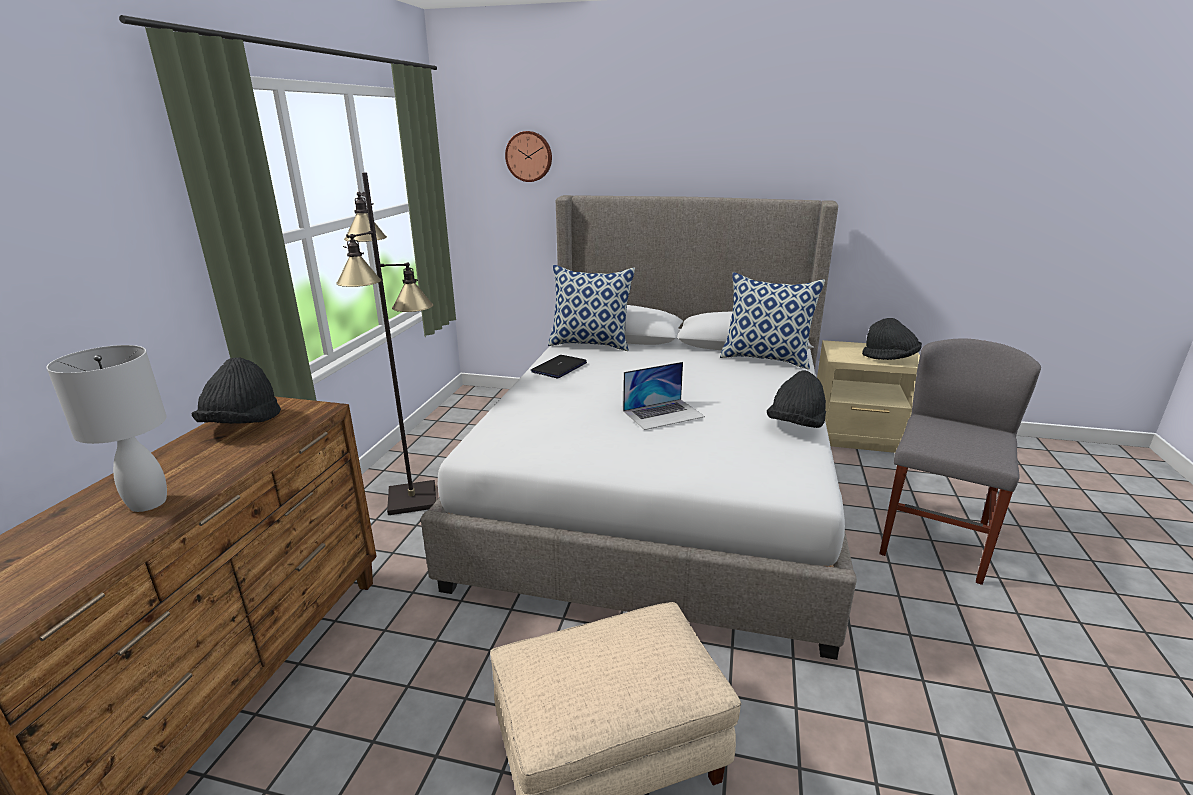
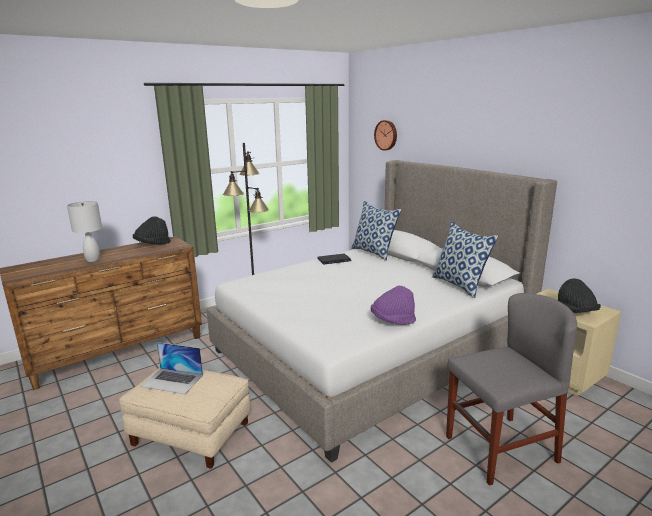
camera: 40 degrees right, 5 degrees down
laptop [623,362,705,430] -> laptop moved to [141,342,203,394]
black hat [767,370,826,428] -> purple hat [371,286,416,325]

